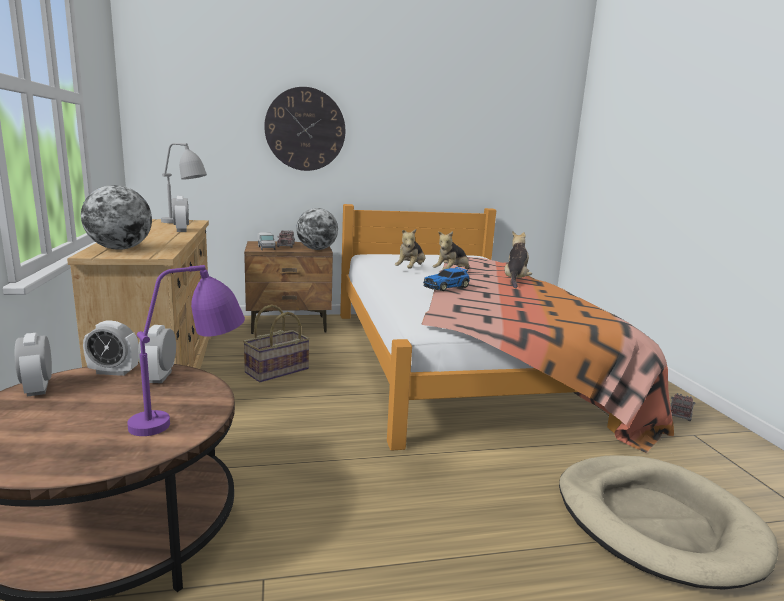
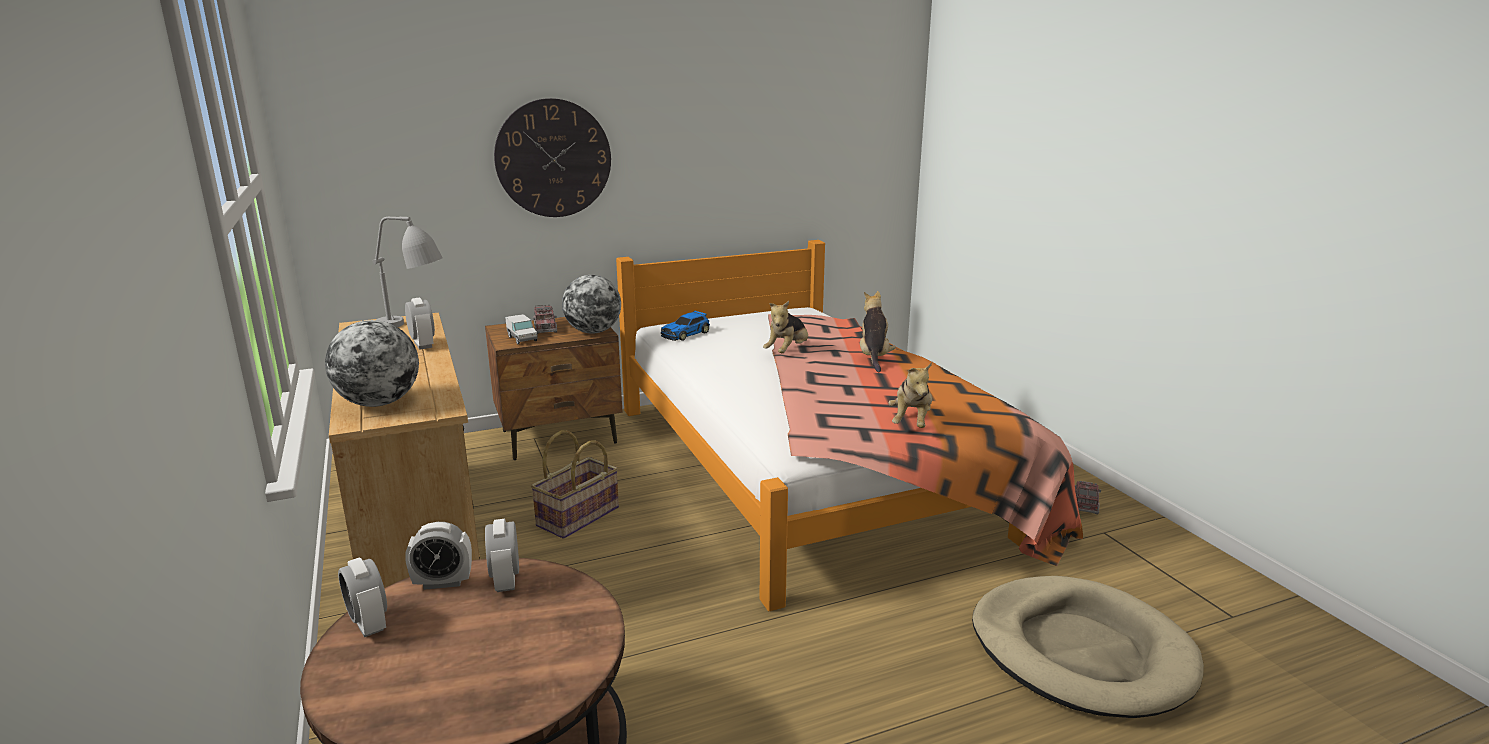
camera: 10 degrees left, 5 degrees up
purple table lamp [127,265,245,436] -> none
plush toy [395,229,425,269] -> plush toy moved to [889,362,932,428]
toy car [423,267,470,291] -> toy car moved to [661,311,710,341]

